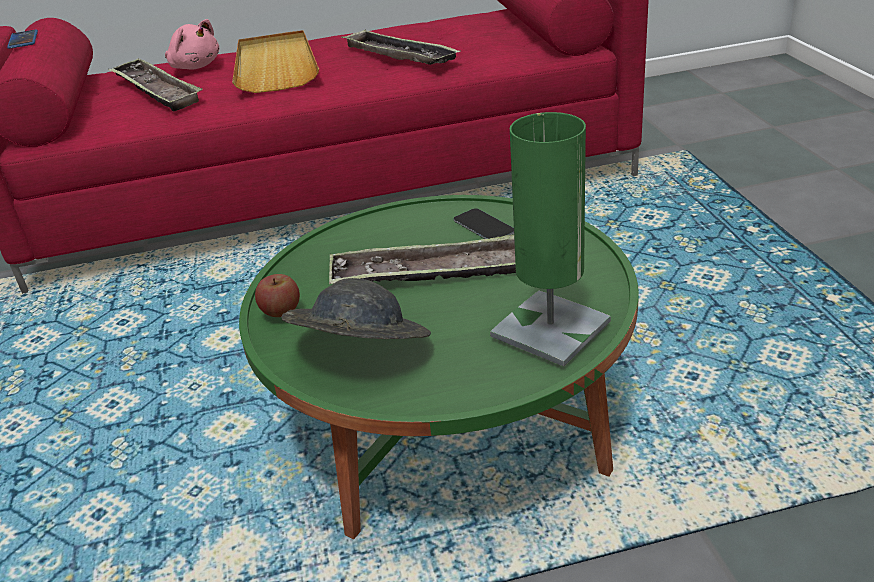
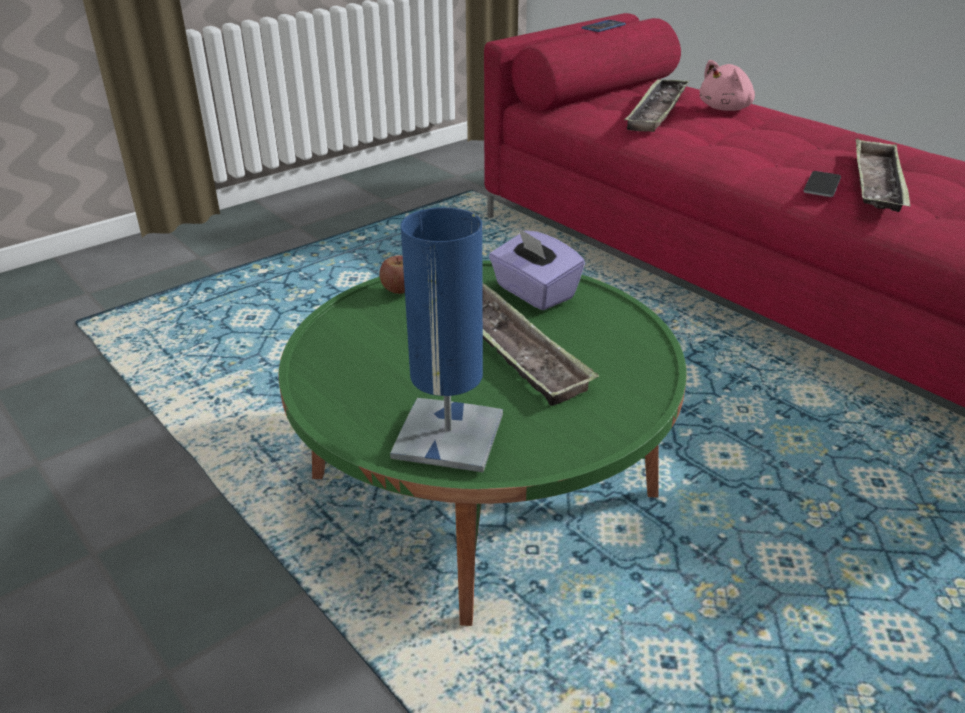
camera: 60 degrees right, 0 degrees up
pink plush toy [165,19,219,69] -> pink plush toy turned 45 degrees clockwise [699,60,755,111]
beige tray [232,30,319,93] -> none
grey hat [281,278,431,339] -> none
phone [453,208,514,239] -> phone moved to [804,171,841,197]
green table lamp [490,112,611,367] -> blue table lamp [390,207,503,472]
none -> purple tissue box [489,227,585,310]

